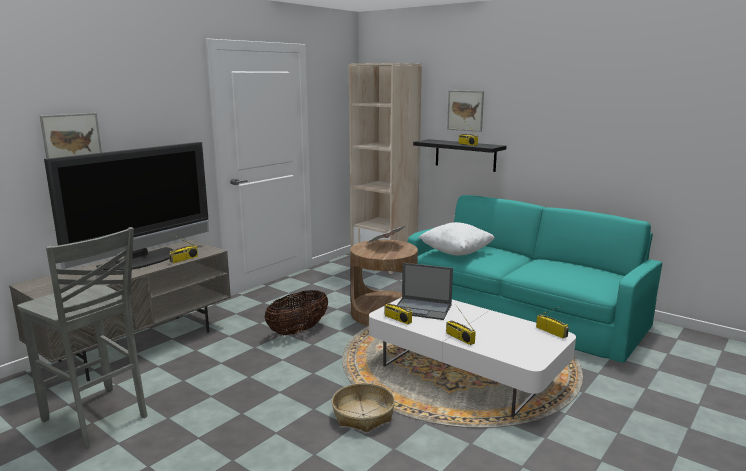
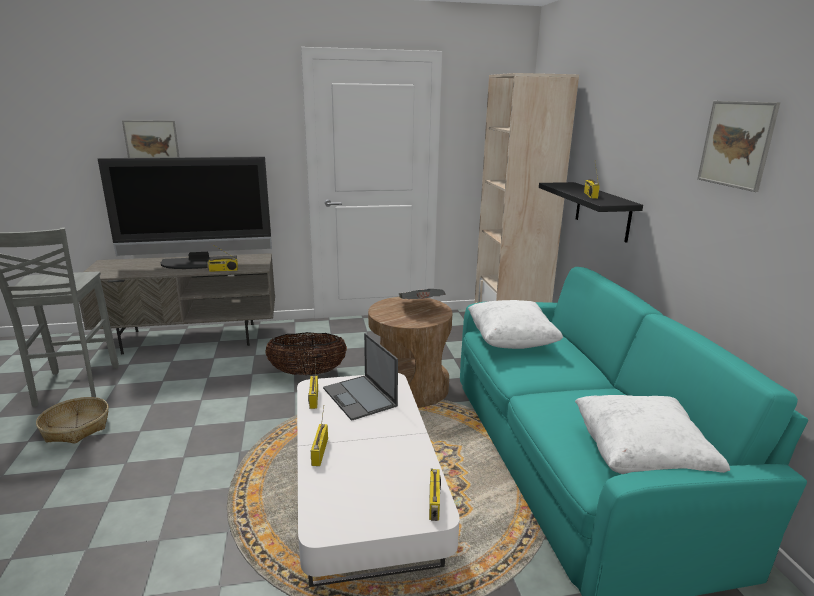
camera: 40 degrees right, 5 degrees up
basket [332,383,395,432] -> basket moved to [36,397,109,443]
picture [447,90,484,132] -> picture moved to [697,101,780,192]
none -> white pillow [575,395,730,474]

